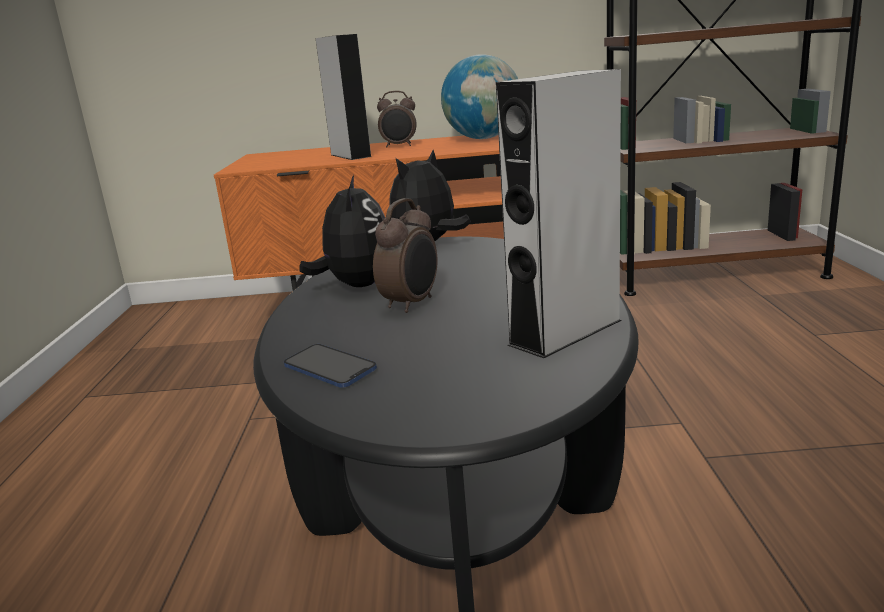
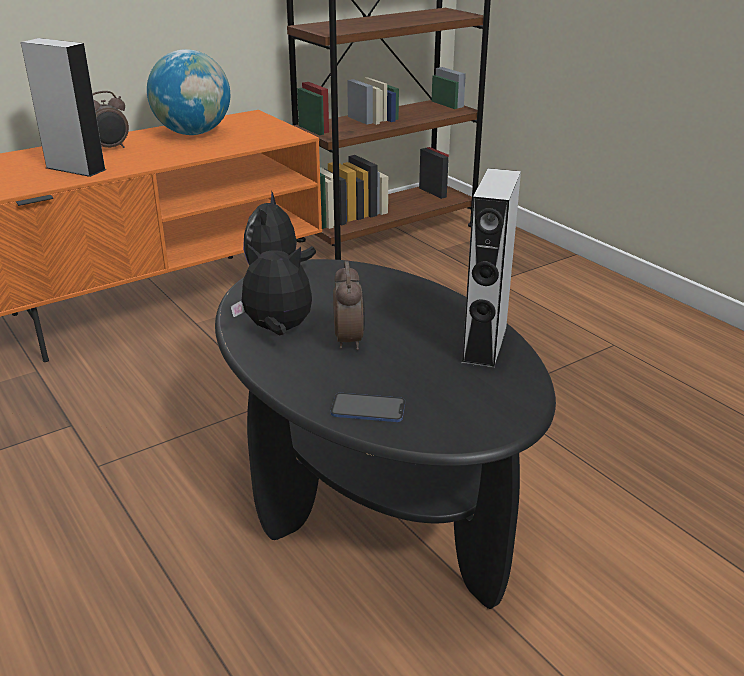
camera: 35 degrees left, 10 degrees up
plush toy [299,175,386,287] -> plush toy turned 45 degrees counterclockwise [230,244,312,335]

